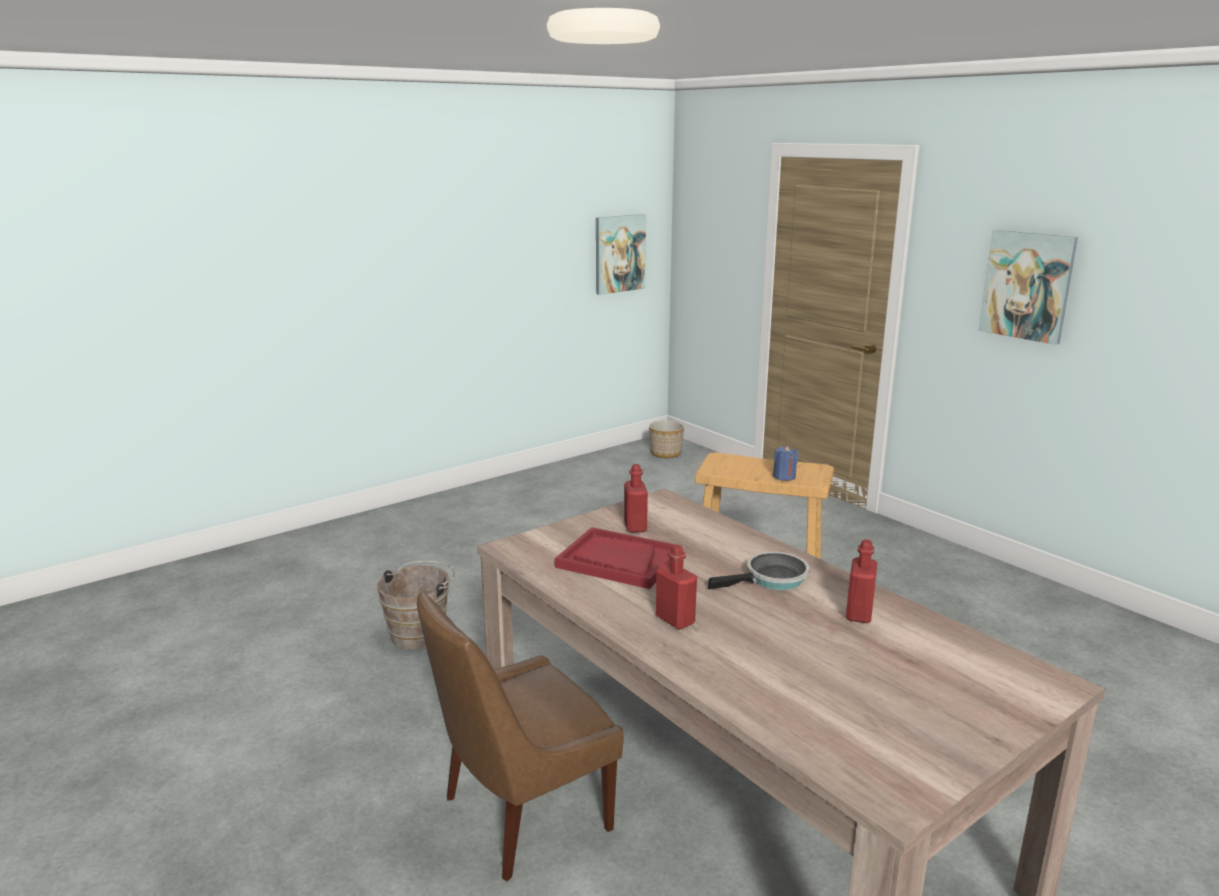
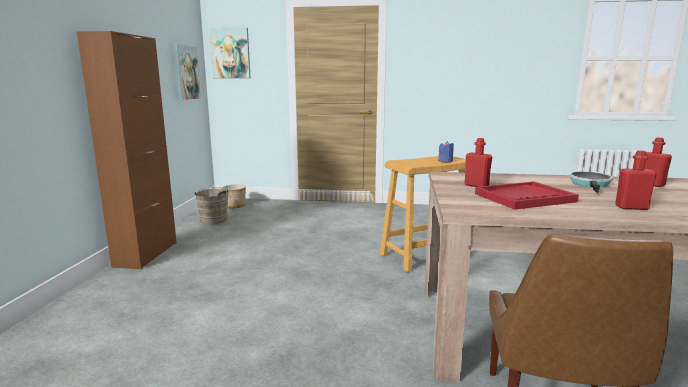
camera: 45 degrees left, 5 degrees down
brown bucket [377,561,455,650] -> brown bucket moved to [194,187,230,224]
picture [978,230,1078,345] -> picture moved to [209,28,250,78]
none -> brown cabinet [77,31,177,269]

